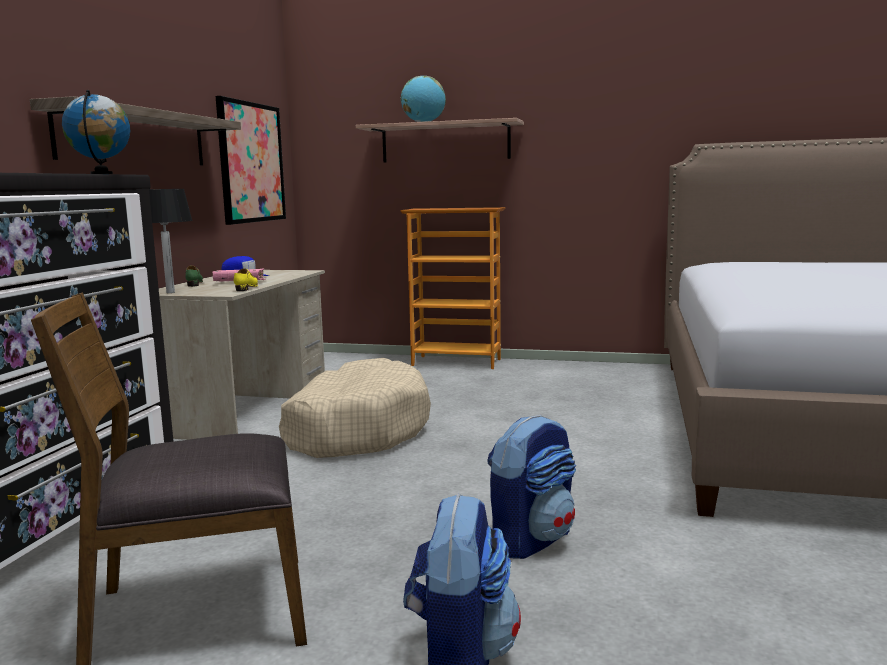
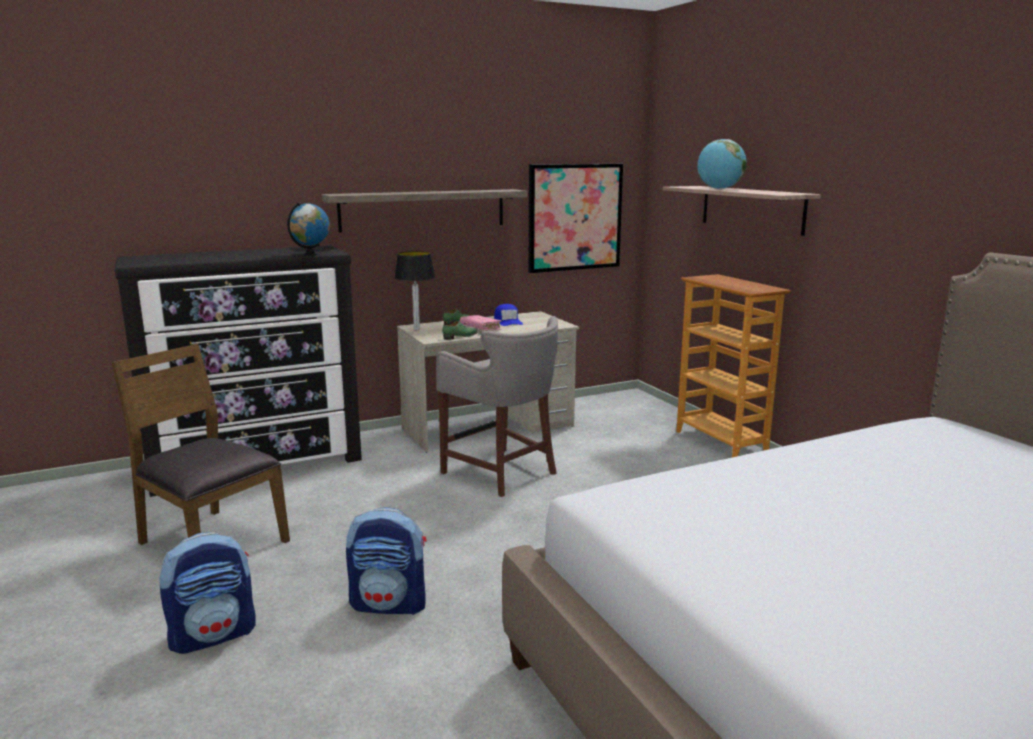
camera: 50 degrees right, 5 degrees up
yellow shoe [234,268,258,291] -> green shoe [442,321,478,340]
beige dog bed [279,358,431,458] -> grey stool [436,316,558,497]

